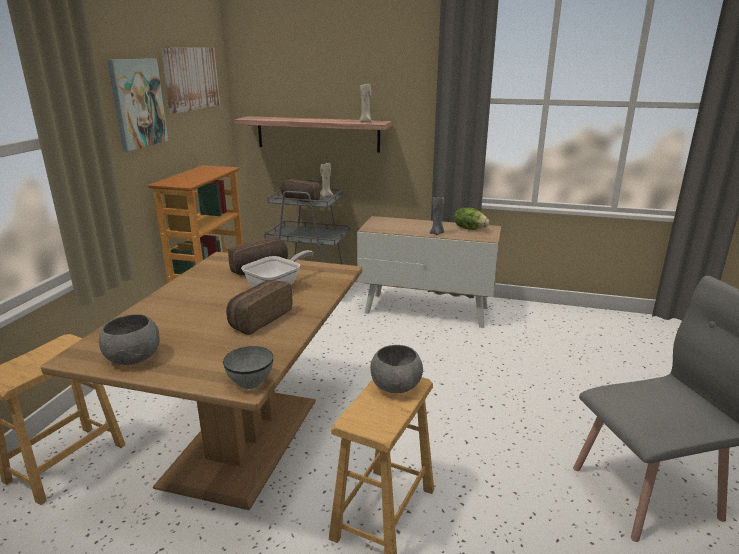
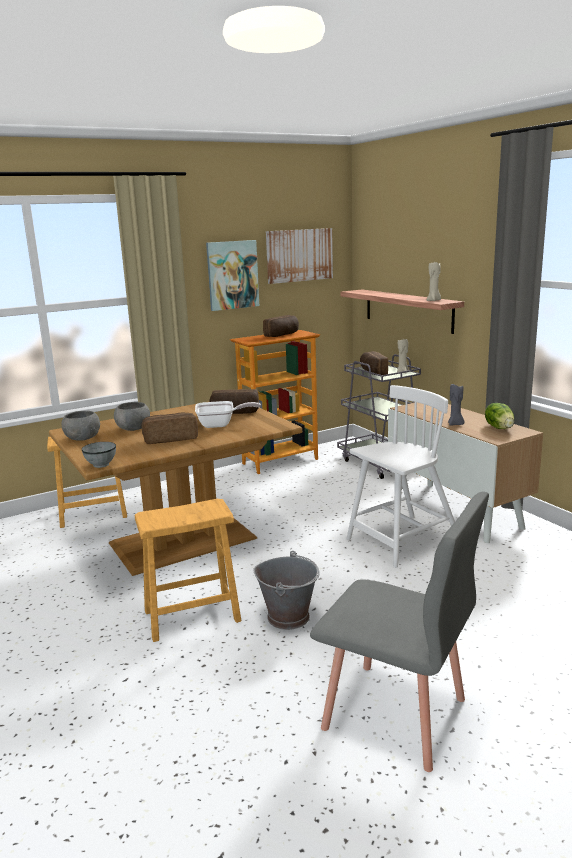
camera: 45 degrees right, 5 degrees down
grey bowl [370,345,423,393] -> grey bowl moved to [114,402,150,431]
none -> grey bucket [253,551,320,630]
none -> bread [263,315,299,337]
none -> white chair [347,385,455,568]

